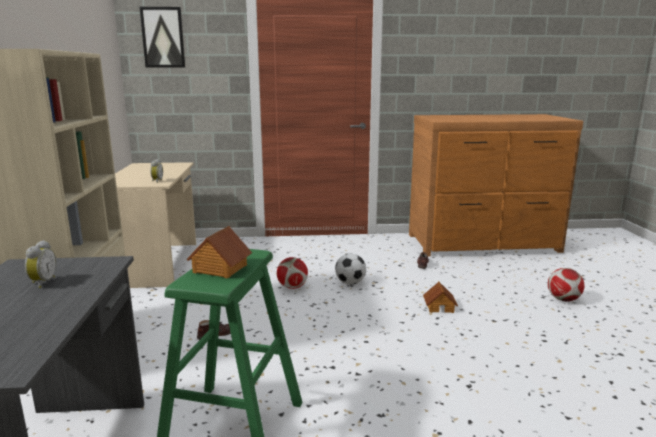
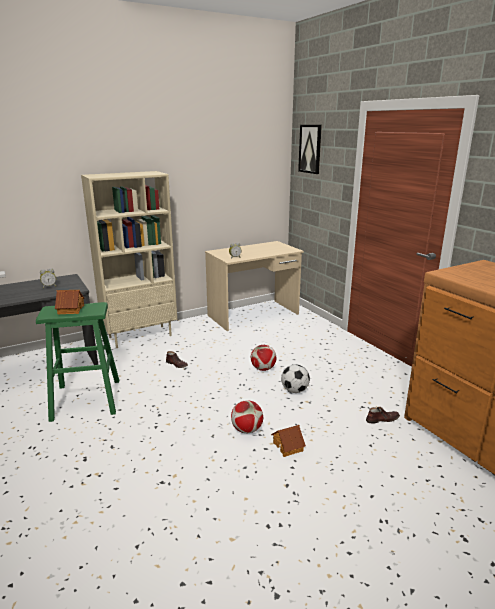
camera: 65 degrees right, 5 degrees up
football [548,268,584,302] -> football moved to [231,400,263,433]

